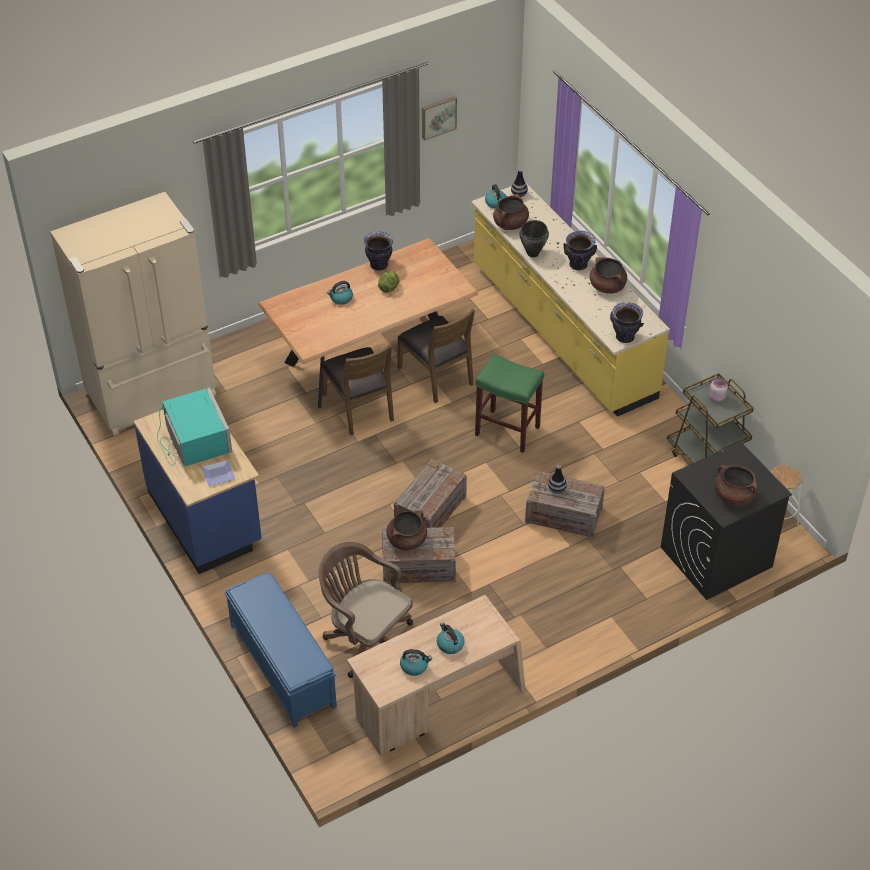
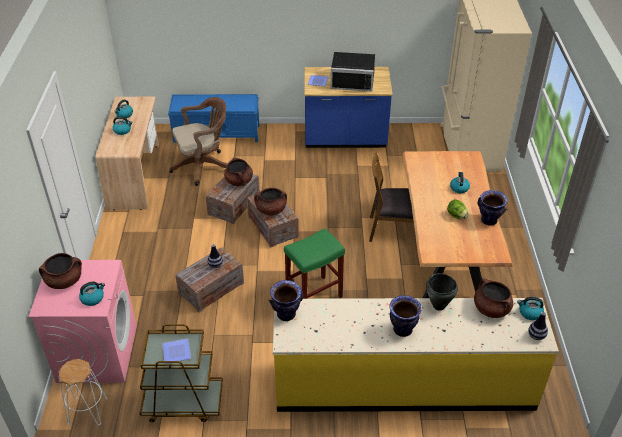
camera: 120 degrees right, 5 degrees down
turquoise microwave [157,388,232,466] -> black microwave [331,52,375,92]
brown chair [397,309,475,403] -> none
picture [422,96,457,140] -> none
brown cooking pot [590,257,627,294] -> brown cooking pot moved to [254,188,287,215]
black washing machine [661,441,792,600] -> pink washing machine [29,260,137,383]
pink jar [709,377,728,402] -> plate [162,338,191,361]
none -> kettle [79,282,105,306]

